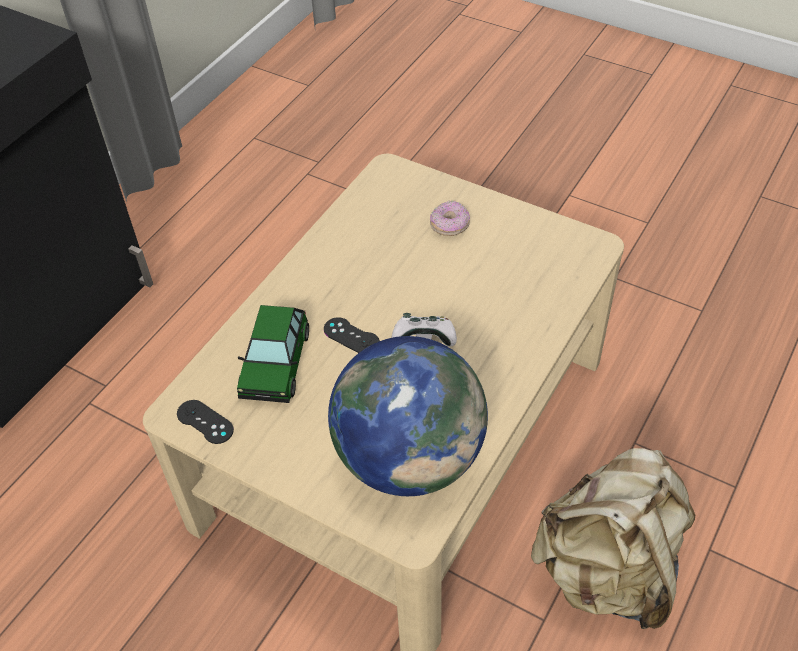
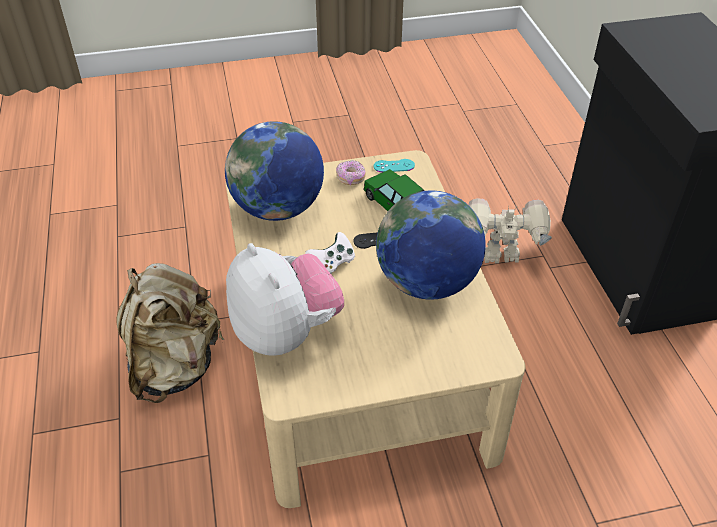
camera: 135 degrees right, 5 degrees down
black game controller [177,400,234,444] -> turquoise game controller [374,159,415,172]
donut [430,201,470,236] -> donut moved to [336,160,366,185]
none -> plush toy [226,243,344,356]
none -> globe [376,190,486,300]
none -> toy robot [468,198,552,263]

